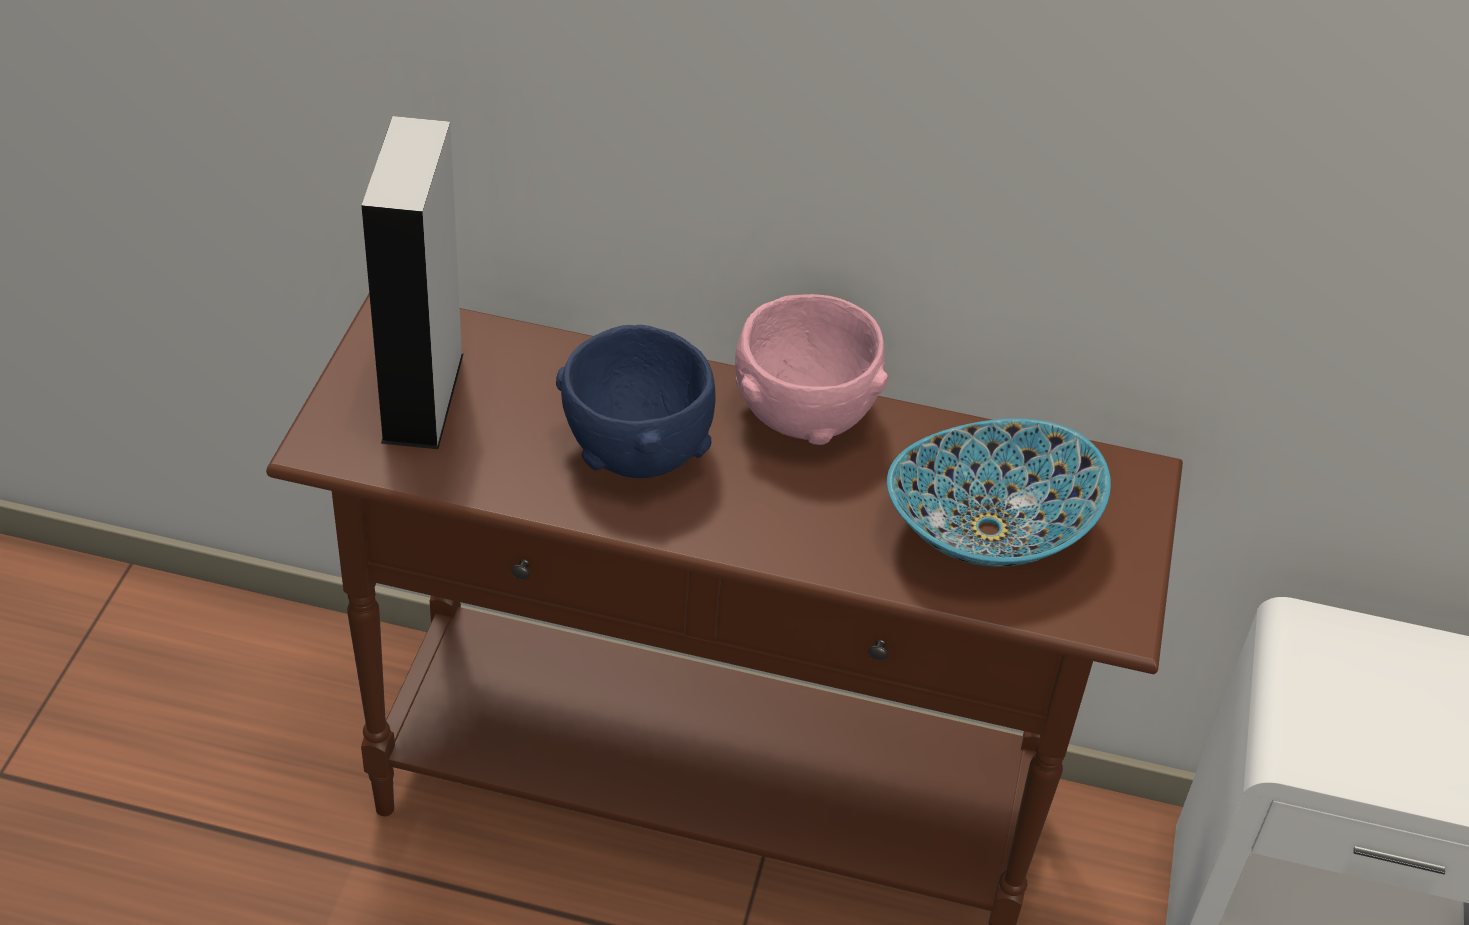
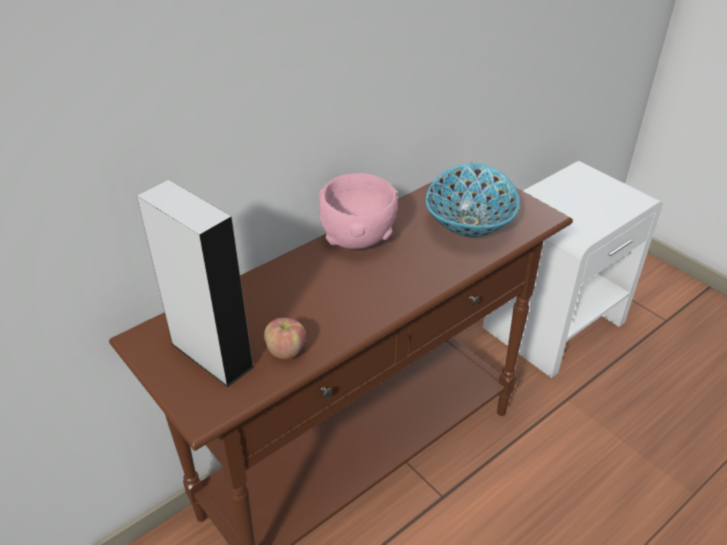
camera: 50 degrees left, 5 degrees down
blue bowl [556,325,716,478] -> none
none -> apple [264,318,306,359]

